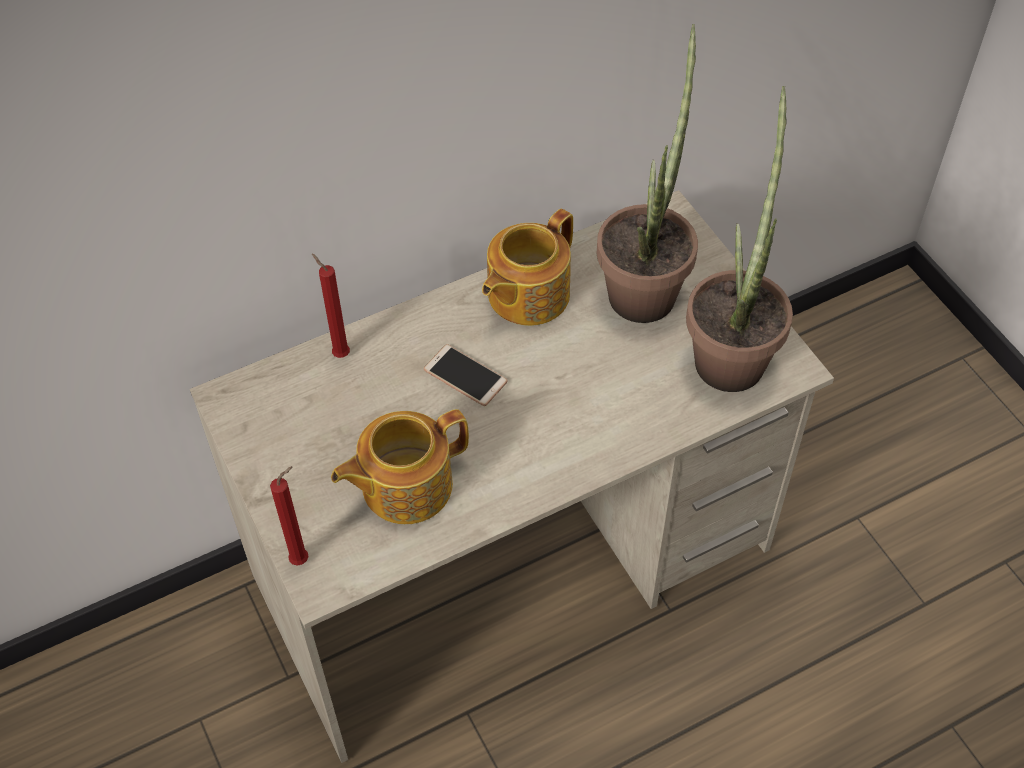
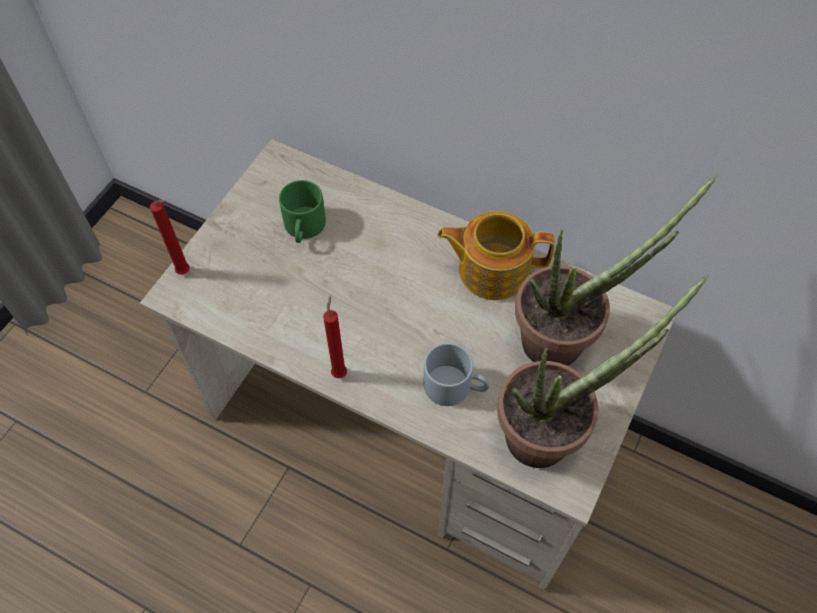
camera: 55 degrees right, 5 degrees up
red candle [312,253,350,358] -> red candle moved to [323,296,347,378]
teapot [331,409,469,524] -> none
phone [424,344,507,406] -> none
none -> green mug [279,180,326,243]
none -> grey mug [423,343,489,406]

